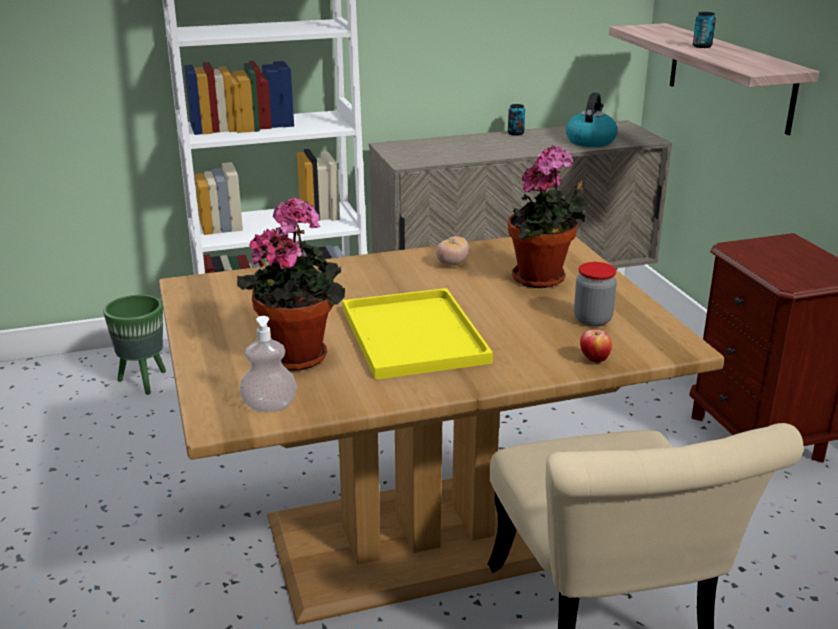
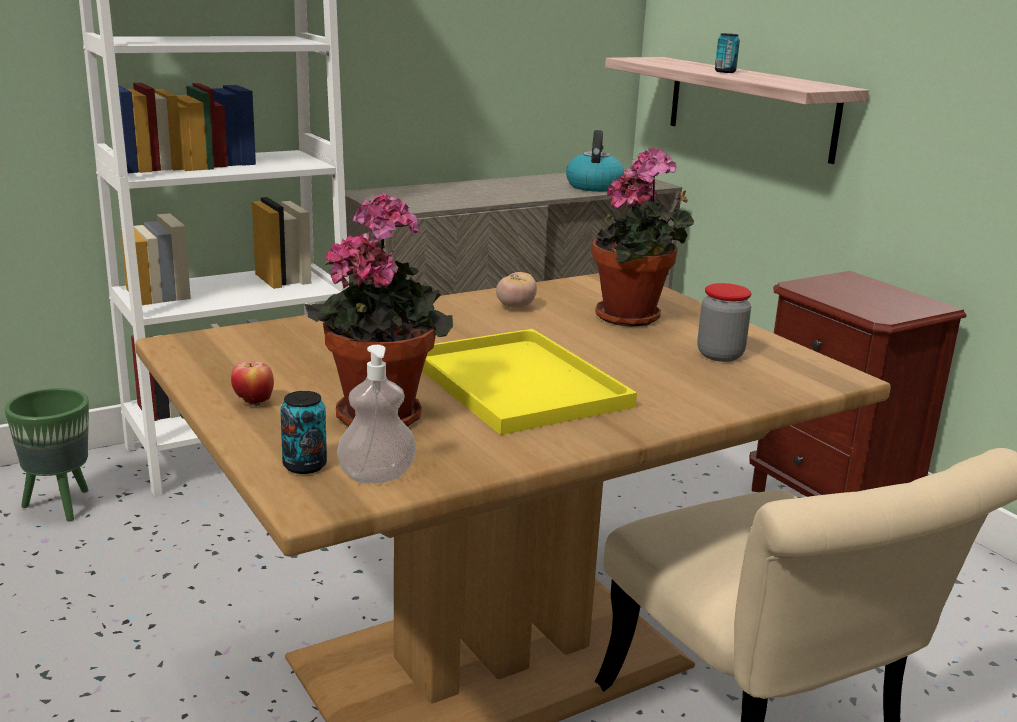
camera: 15 degrees left, 5 degrees down
can [508,104,525,136] -> can moved to [280,391,327,474]
apple [580,330,612,364] -> apple moved to [231,361,274,406]

